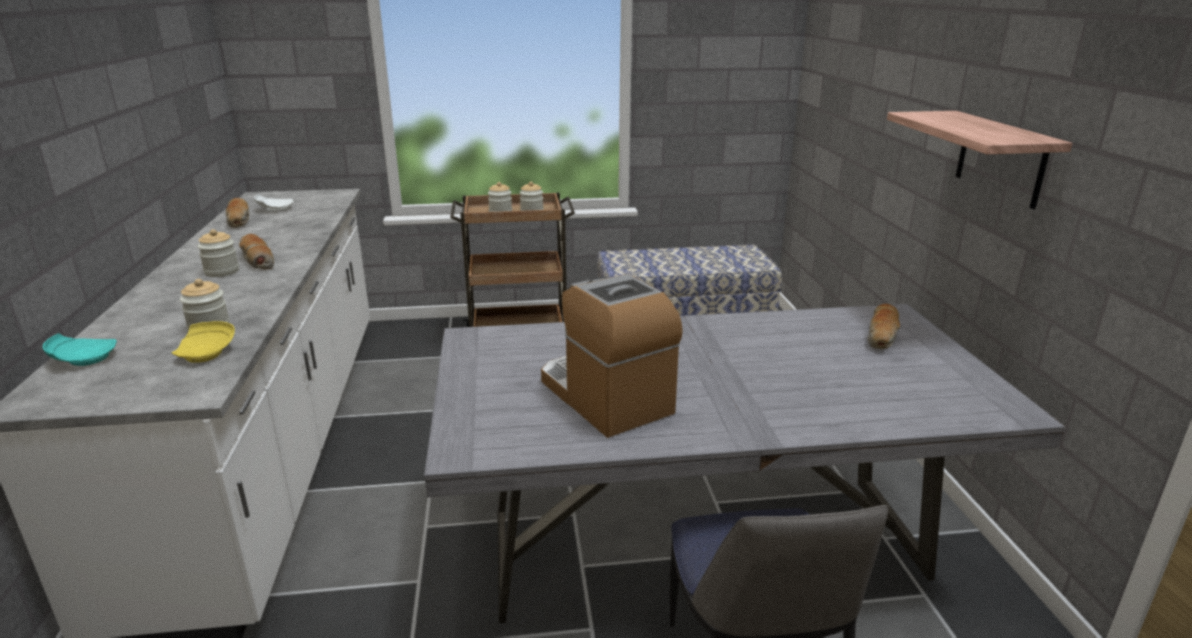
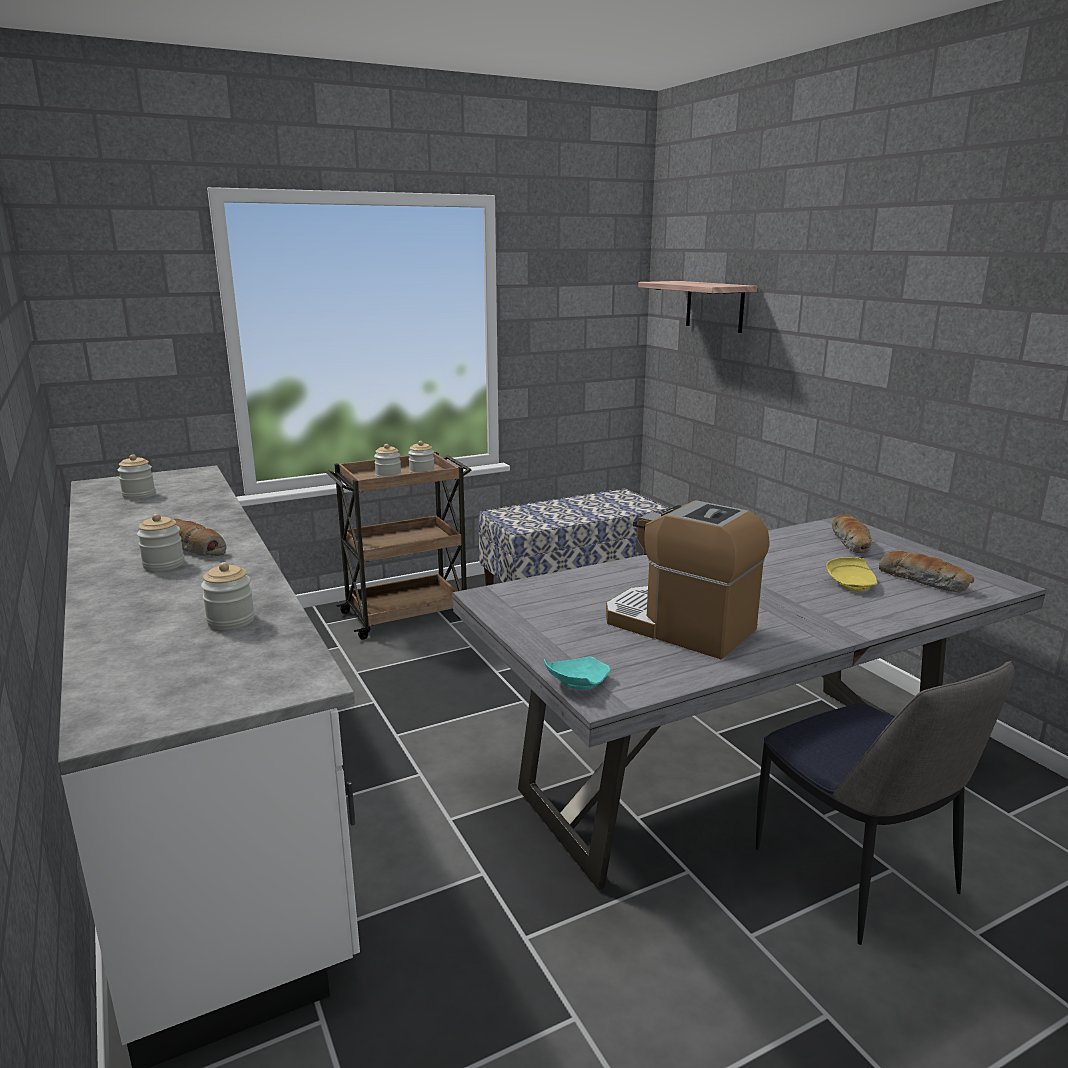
camera: 20 degrees left, 5 degrees down
turquoise plate [43,333,117,366] -> turquoise plate moved to [544,656,611,690]
yellow plate [172,321,235,363] -> yellow plate moved to [826,557,877,591]
bread [226,198,249,227] -> bread moved to [879,551,974,592]
white plate [254,194,293,212] -> jar [117,454,155,499]
shelf [887,111,1073,209] -> shelf moved to [638,281,757,333]

